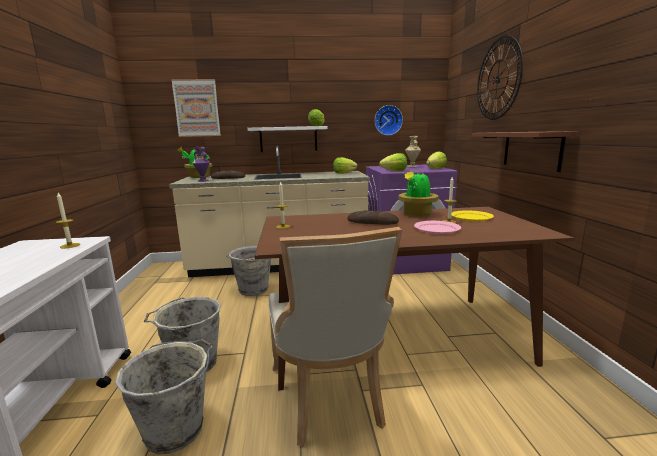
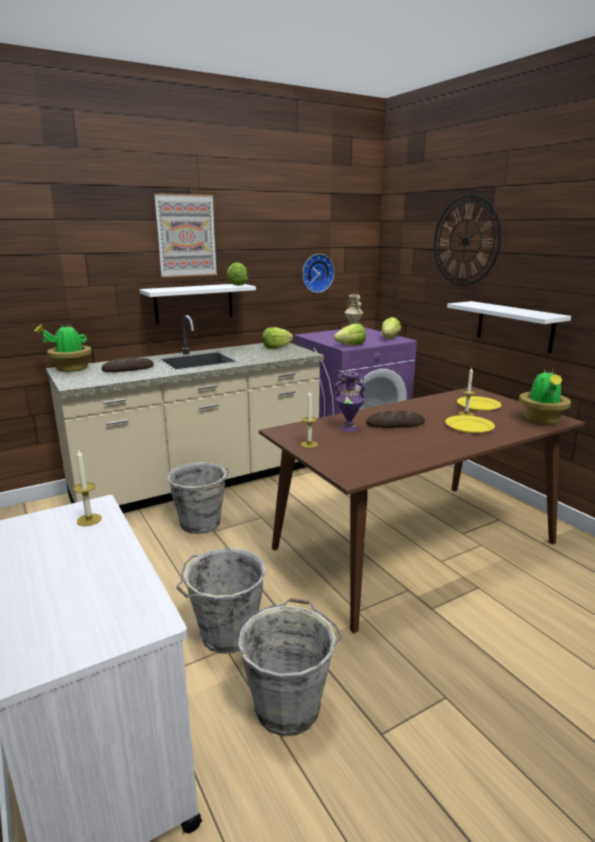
camera: 25 degrees left, 5 degrees up
picture [171,79,221,137] -> picture moved to [154,193,217,278]
purple vase [192,147,210,182] -> purple vase moved to [334,372,366,432]
beige chair [268,227,402,447] -> none
potted plant [399,170,439,216] -> potted plant moved to [519,369,571,425]
pink plate [414,221,461,234] -> yellow plate [445,415,495,433]
brown shelf [472,131,578,172] -> white shelf [447,301,571,353]

